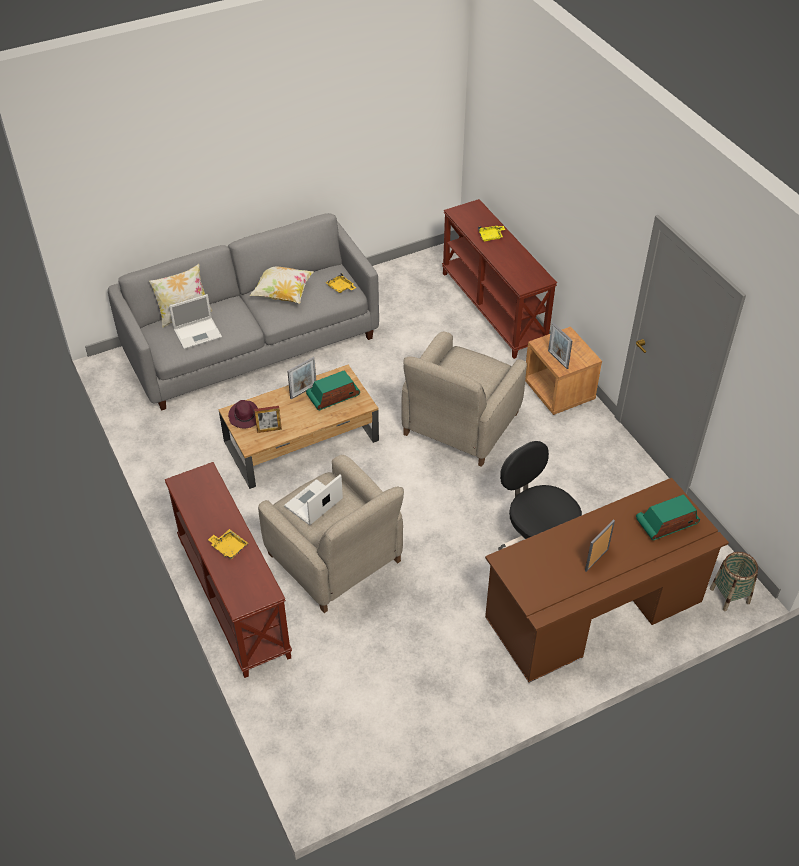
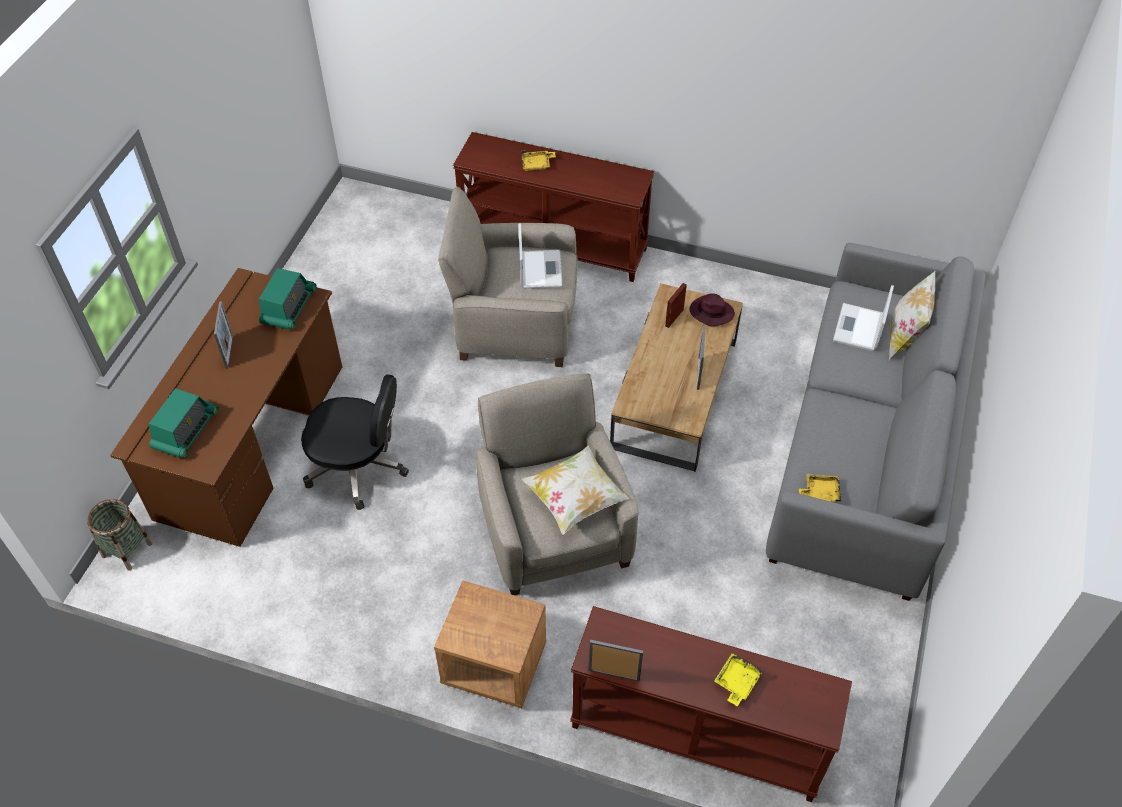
camera: 135 degrees right, 5 degrees up
pillow [249,267,314,304] -> pillow moved to [522,446,629,535]
radio [306,370,360,410] -> radio moved to [259,268,317,330]
picture frame [548,323,573,369] -> picture frame moved to [589,640,643,682]

